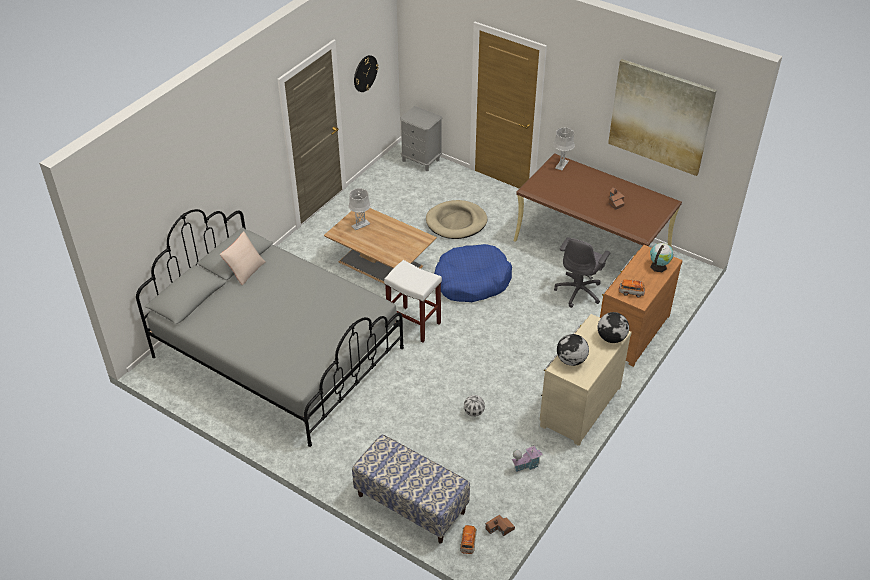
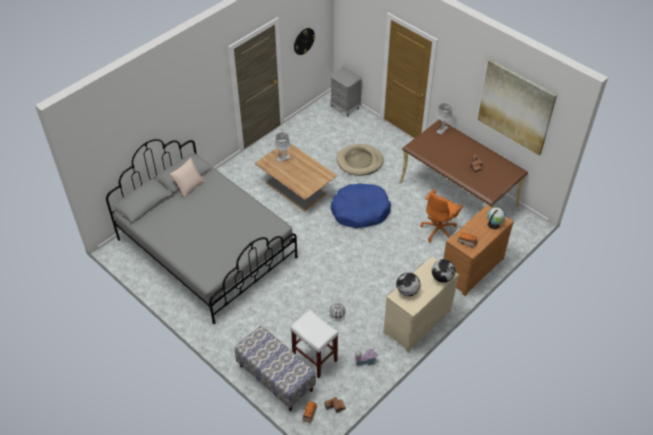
camera: 10 degrees right, 5 degrees up
white stool [384,260,442,343] -> white stool moved to [290,310,339,378]
grey office chair [554,237,610,308] -> orange office chair [420,190,463,242]

